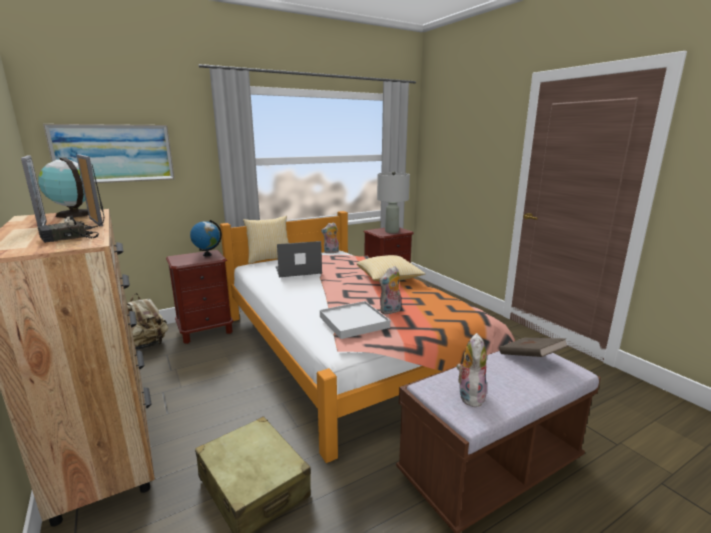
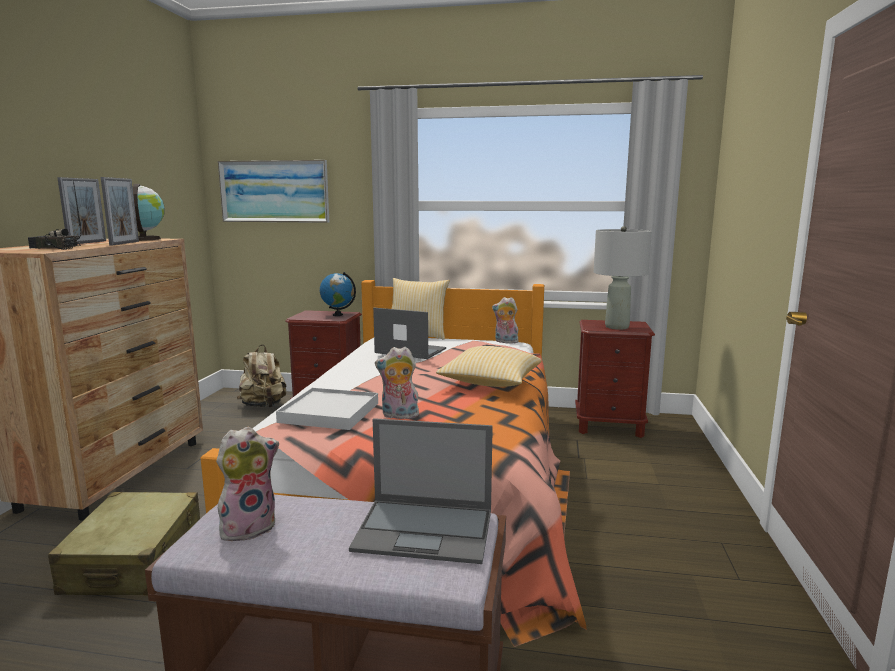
camera: 40 degrees right, 5 degrees down
brown book [499,338,568,357] -> laptop [349,418,493,564]

